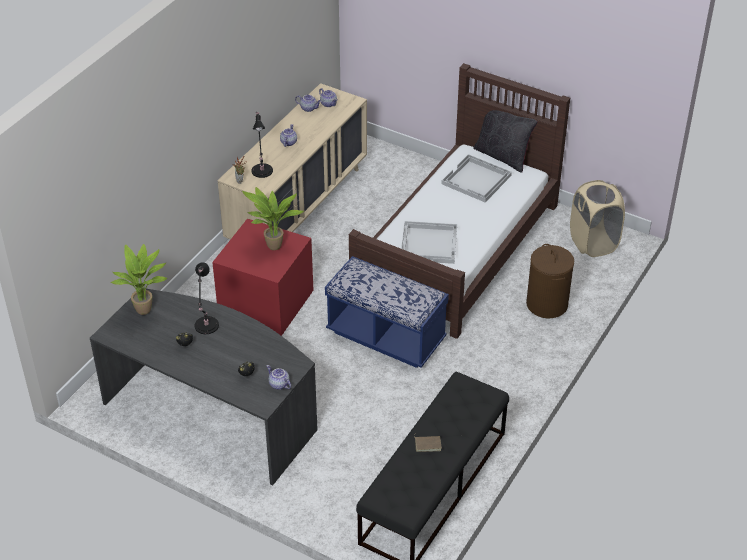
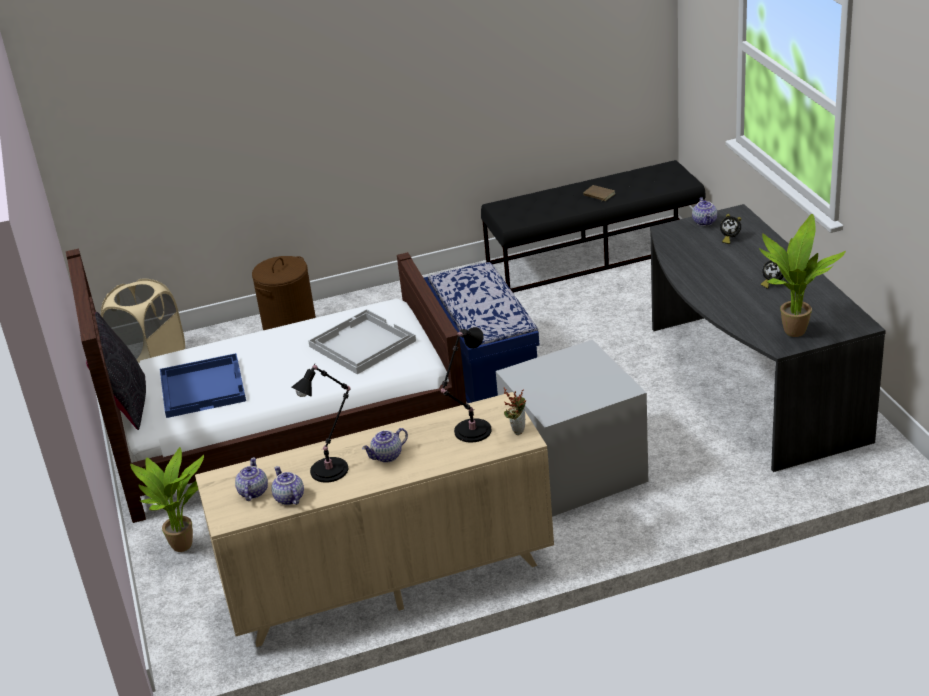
camera: 135 degrees left, 10 degrees down
black table lamp [195,262,219,334] -> black table lamp moved to [291,364,351,483]
red storage box [212,219,313,336] -> grey storage box [496,340,648,517]
potted plant [242,187,304,250] -> potted plant moved to [130,447,204,552]
white tray [441,154,512,202] -> blue tray [160,353,246,418]

